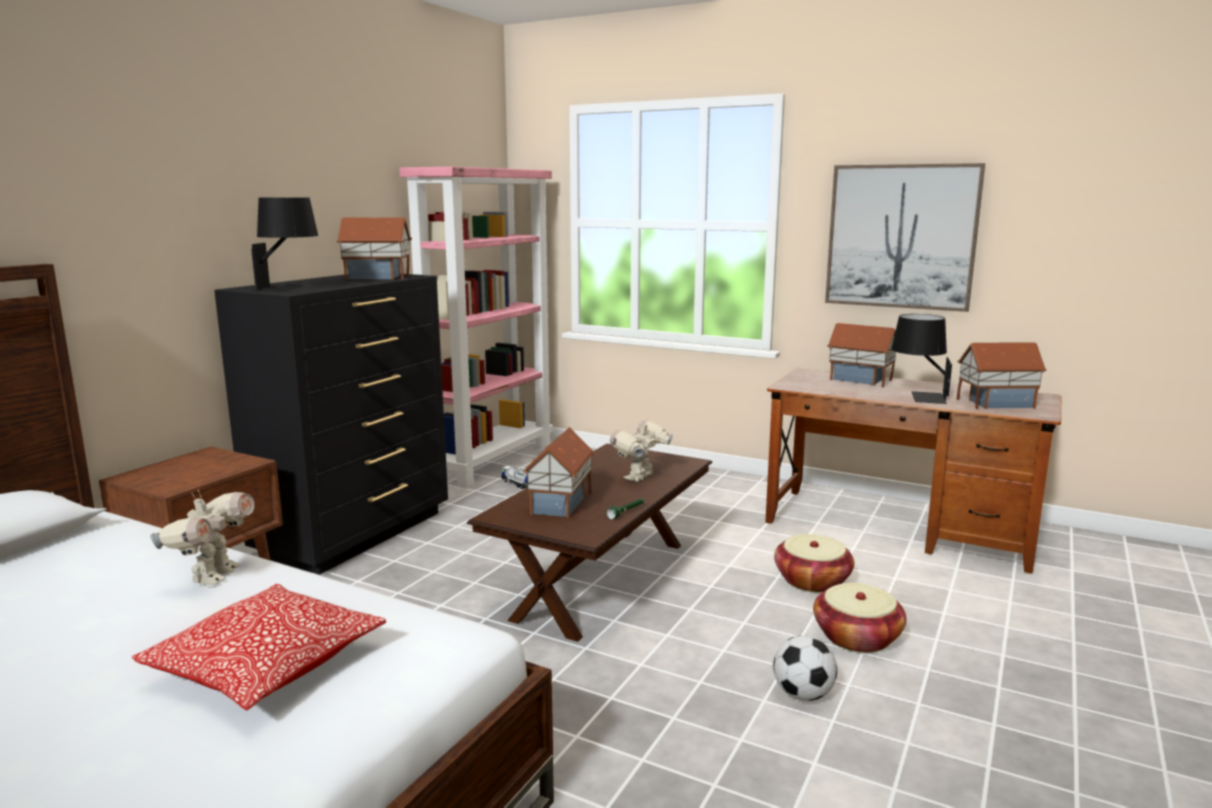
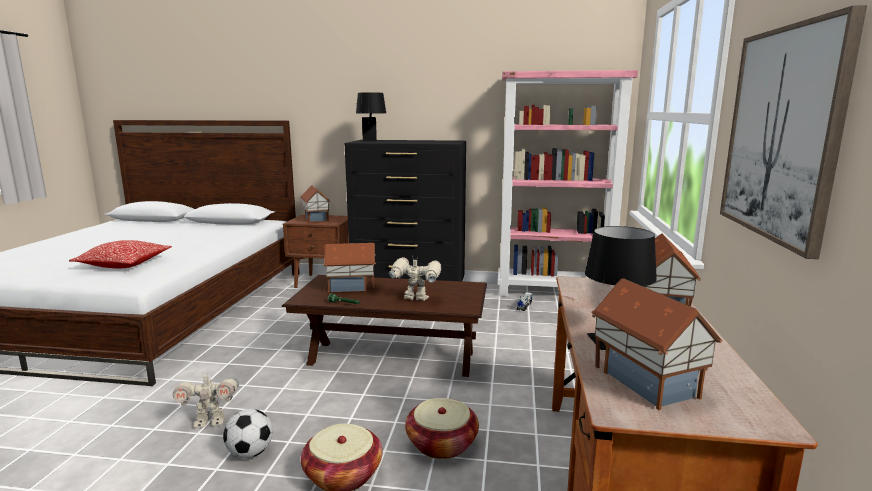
camera: 70 degrees right, 0 degrees up
toy robot [150,490,254,585] -> toy robot moved to [173,373,239,428]
toy house [337,217,412,280] -> toy house moved to [300,185,331,224]

